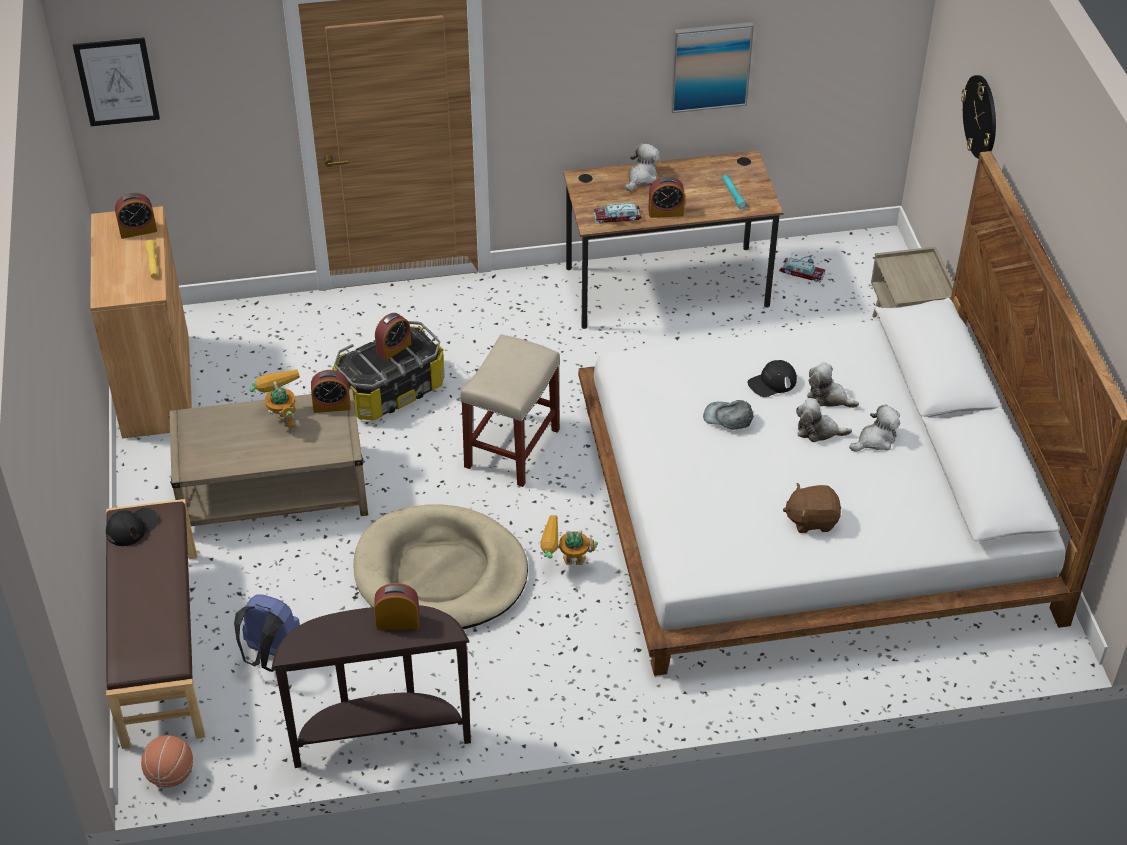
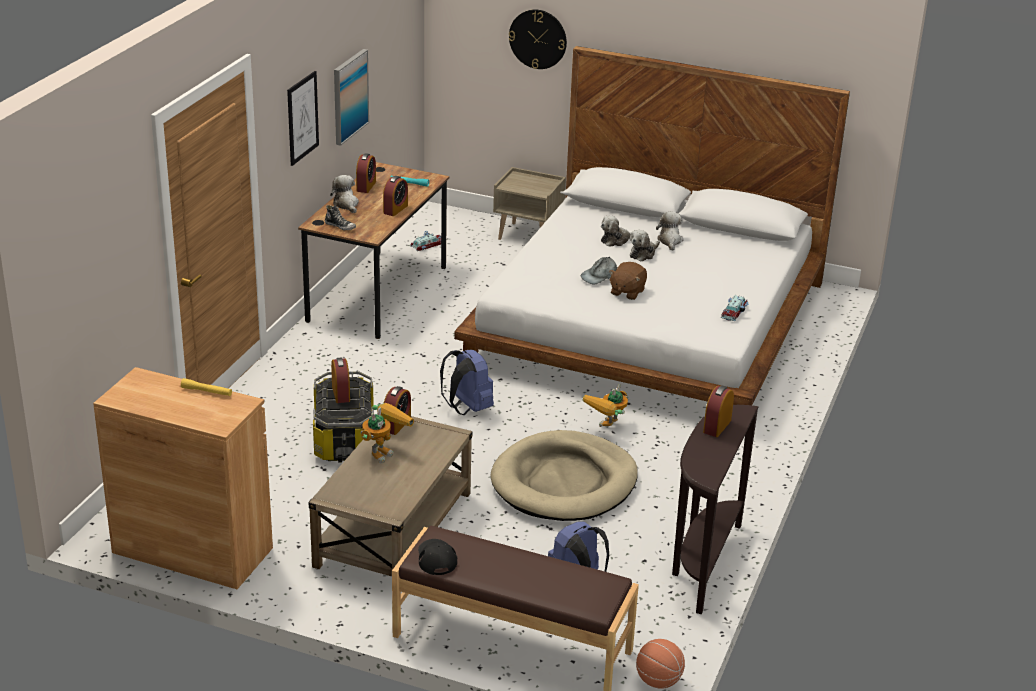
camera: 60 degrees left, 15 degrees down
picture [73,37,160,126] -> picture moved to [287,71,319,166]
alarm clock [115,192,157,239] -> alarm clock moved to [356,153,376,193]
toy robot [250,370,300,428] -> toy robot turned 120 degrees clockwise [361,403,414,464]
beige stool [460,334,560,487] -> blue backpack [440,350,494,415]
toy car [593,203,642,223] -> toy car moved to [721,294,749,321]
black cap [748,360,797,397] -> none
brown plush toy [783,483,841,533] -> brown plush toy moved to [609,262,647,300]
none -> shoe [325,205,356,231]

